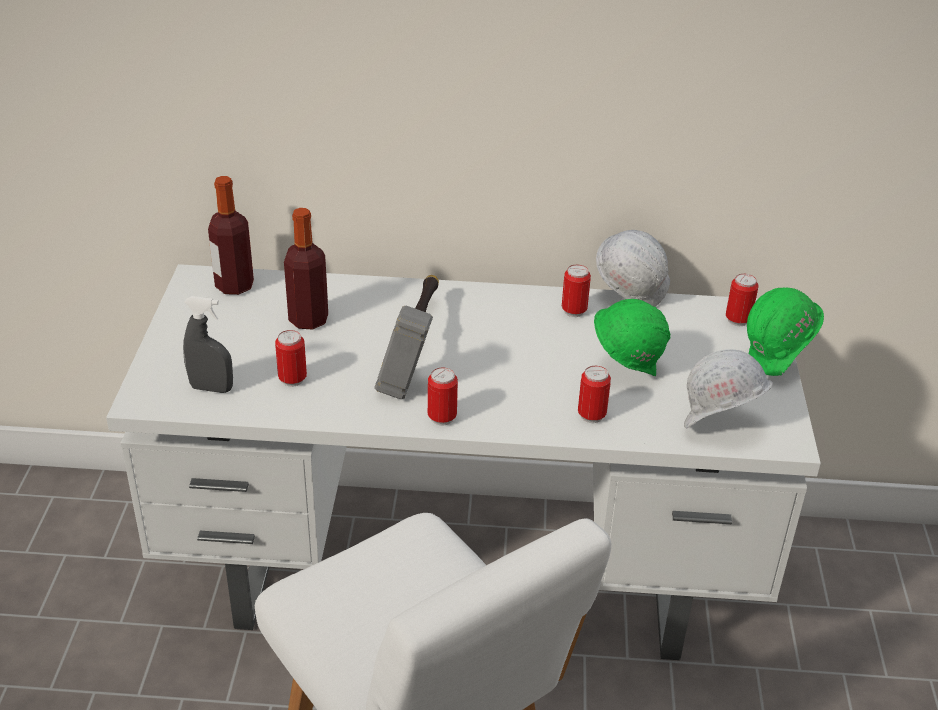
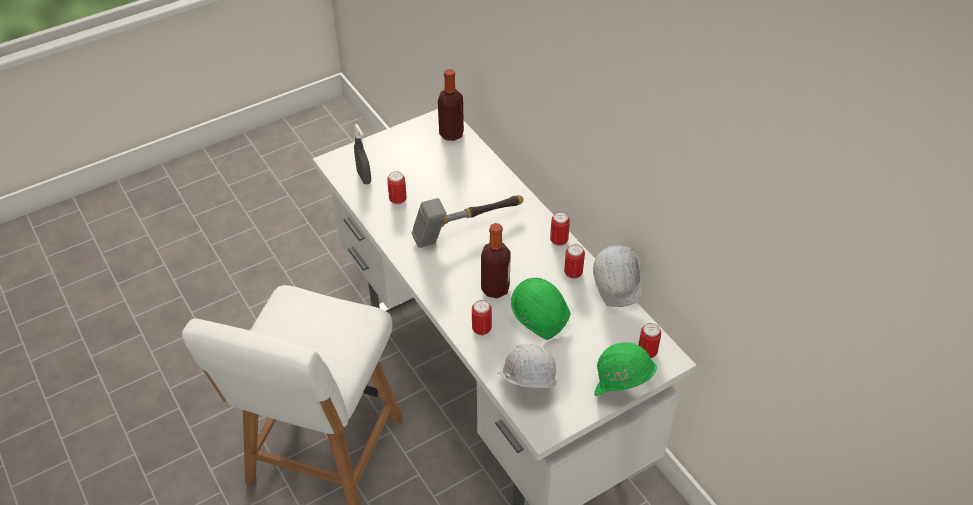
camera: 55 degrees right, 10 degrees up
bottle [284,208,328,330] -> bottle moved to [481,223,511,299]
can [428,367,458,425] -> can moved to [550,212,570,246]

